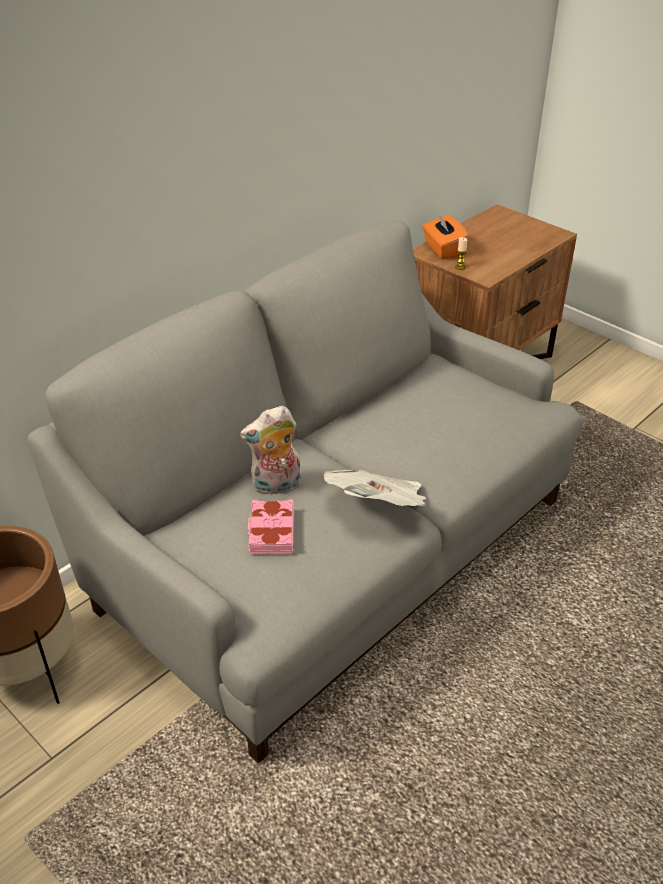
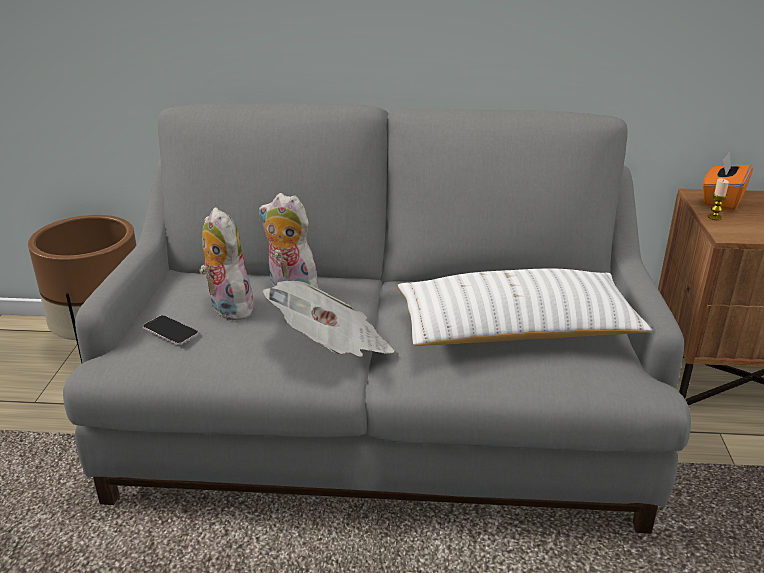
camera: 50 degrees right, 10 degrees down
pink book [248,499,294,554] -> plush toy [199,207,254,320]
none -> phone [143,315,198,345]
none -> white pillow [398,269,652,346]

